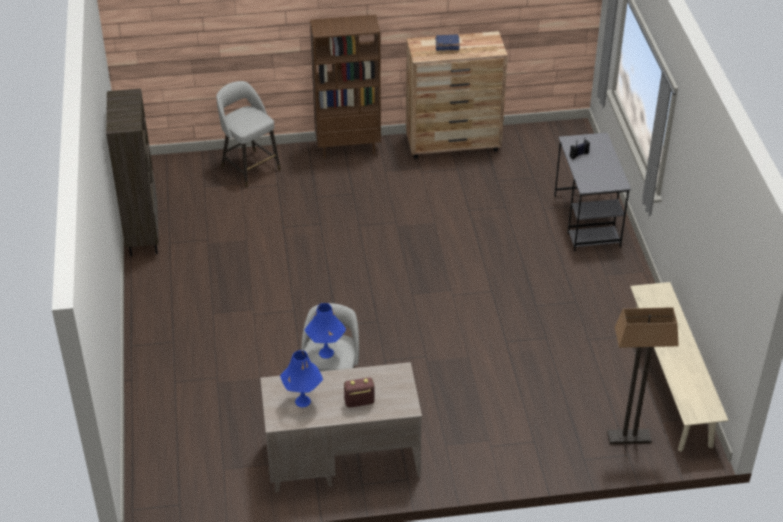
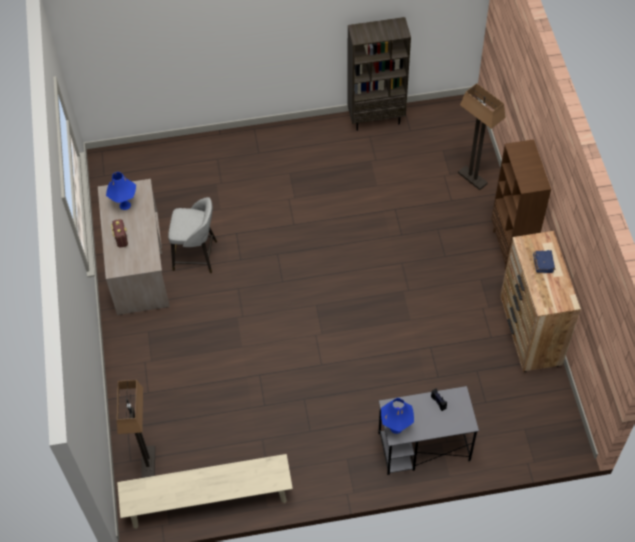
camera: 90 degrees right, 15 degrees up
grey stool [216,81,281,188] -> floor lamp [458,83,506,190]
blue table lamp [305,303,346,359] -> blue table lamp moved to [381,398,414,434]

